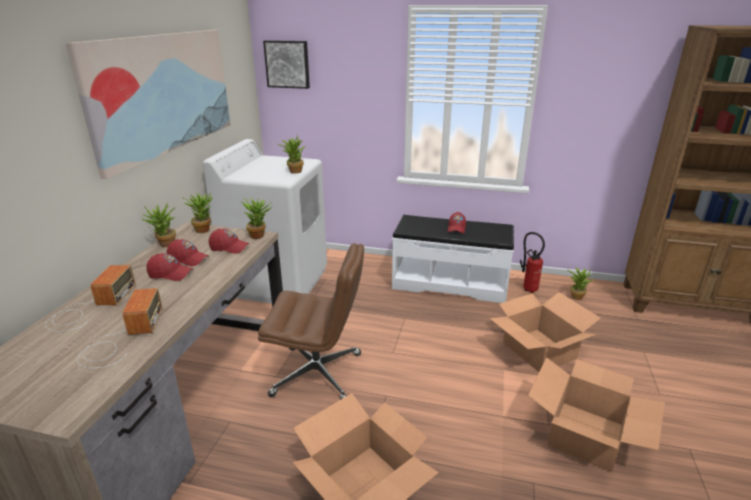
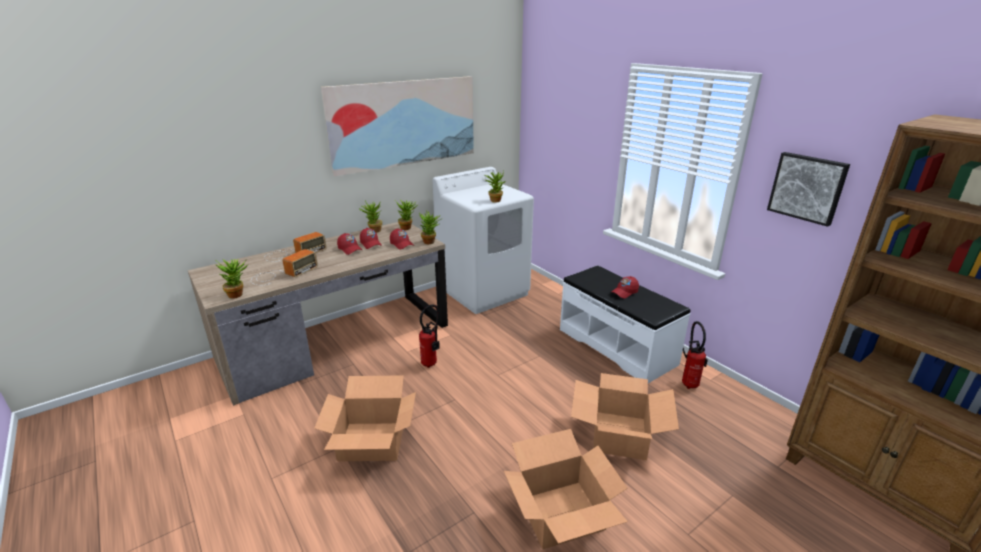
camera: 40 degrees right, 0 degrees up
brown office chair [258,243,364,400] -> fire extinguisher [419,305,440,368]
picture [263,40,310,89] -> picture moved to [767,152,850,227]
potted plant [568,267,593,300] -> potted plant moved to [215,259,249,299]

